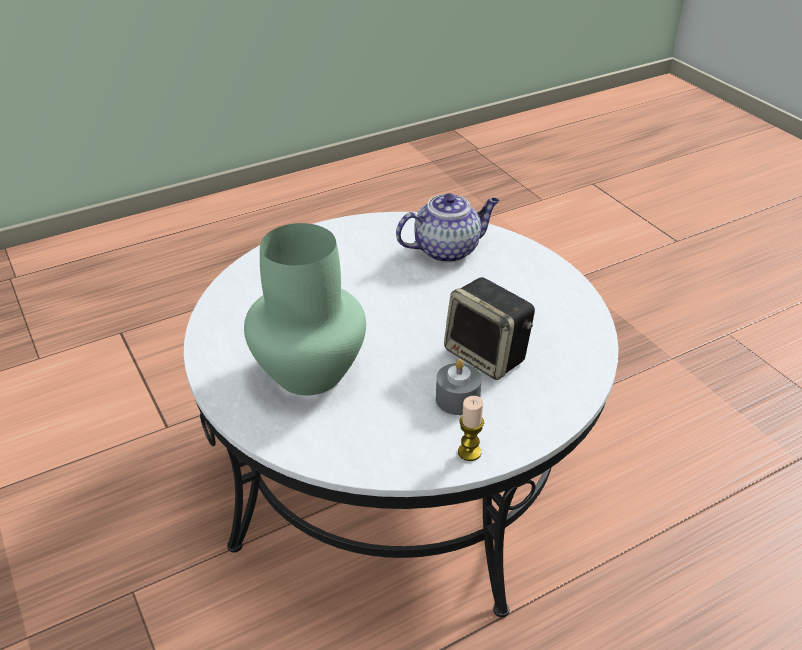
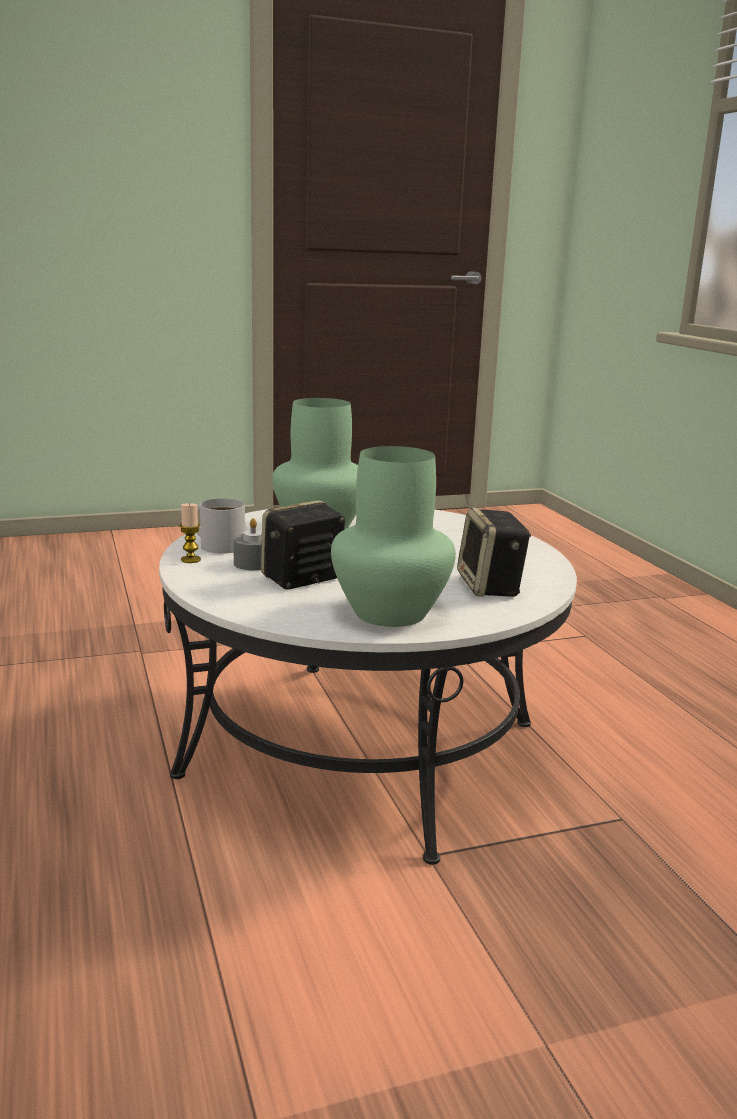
camera: 100 degrees right, 20 degrees down
teapot [396,193,499,263] -> speaker [457,507,531,597]
none -> white mug [197,498,245,554]
none -> green vase [331,446,456,627]

